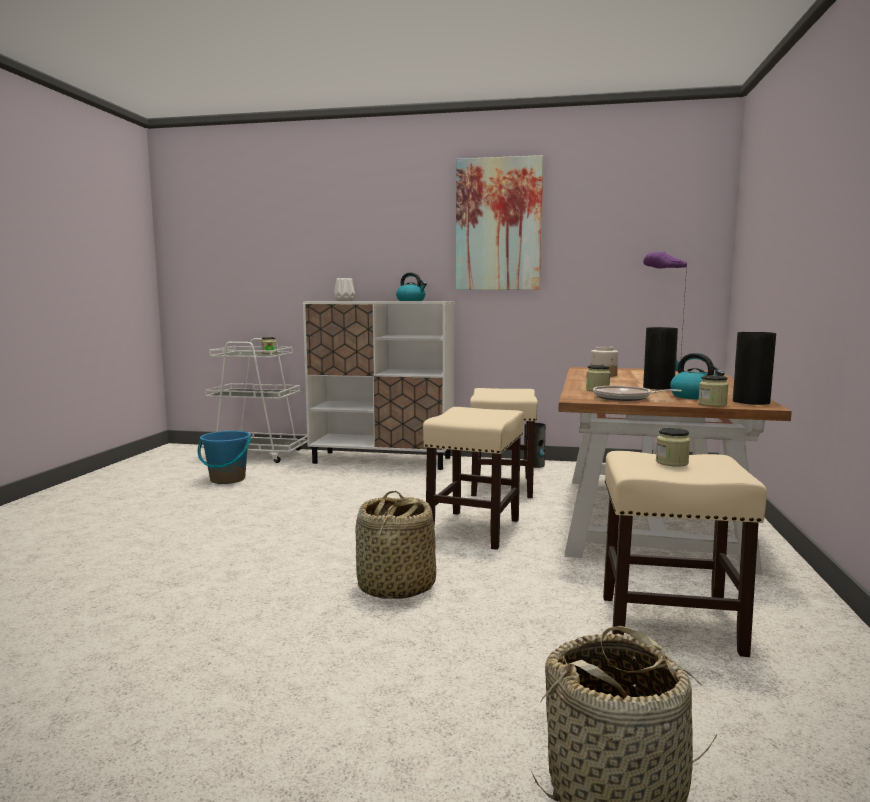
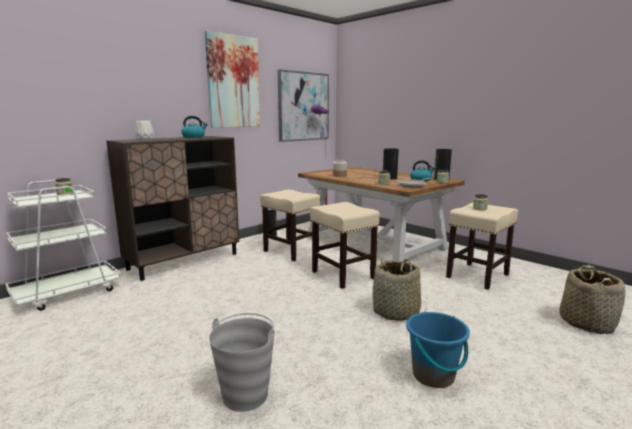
camera: 55 degrees left, 5 degrees up
blue bucket [197,431,251,484] -> blue bucket moved to [406,312,470,388]
white cabinet [303,301,454,470] -> brown cabinet [106,136,239,281]
none -> grey bucket [209,313,275,412]
none -> picture [278,69,329,142]

